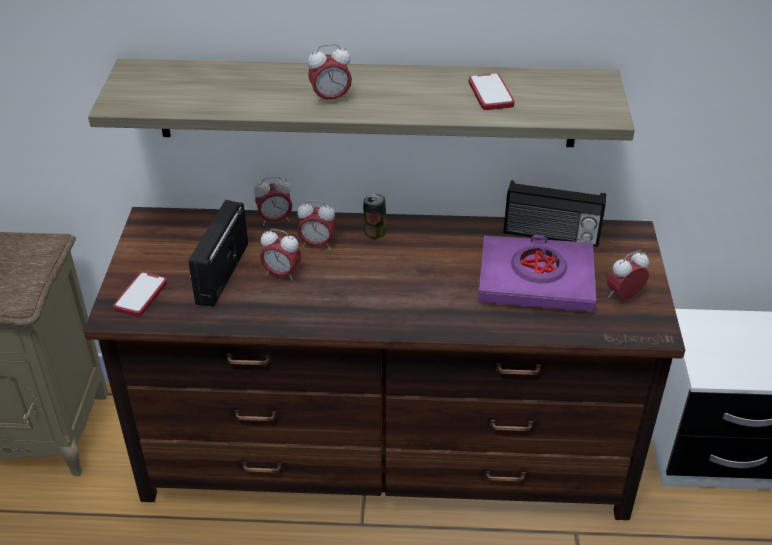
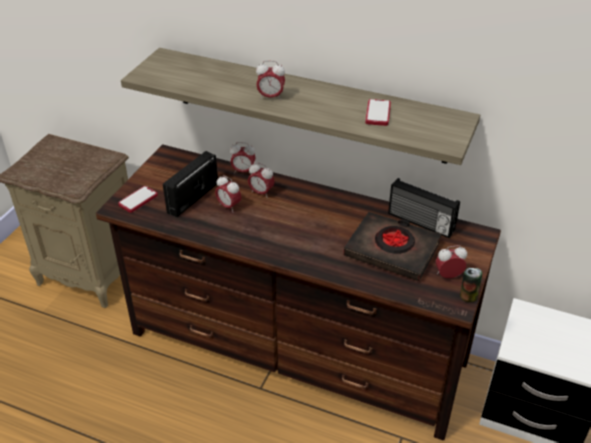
camera: 20 degrees right, 0 degrees up
can [363,194,386,239] -> can moved to [460,268,482,302]
purple book [478,235,596,312] -> black book [344,212,441,281]

